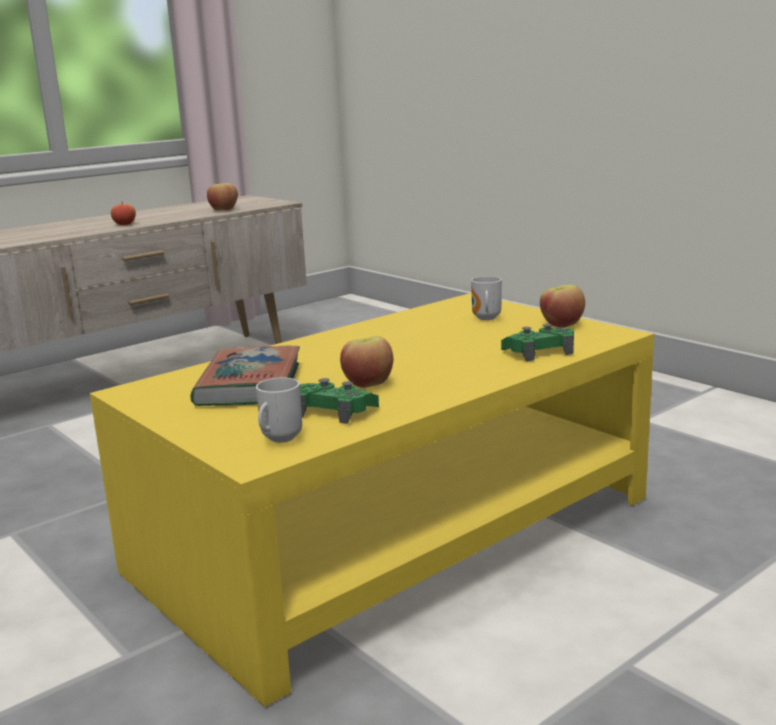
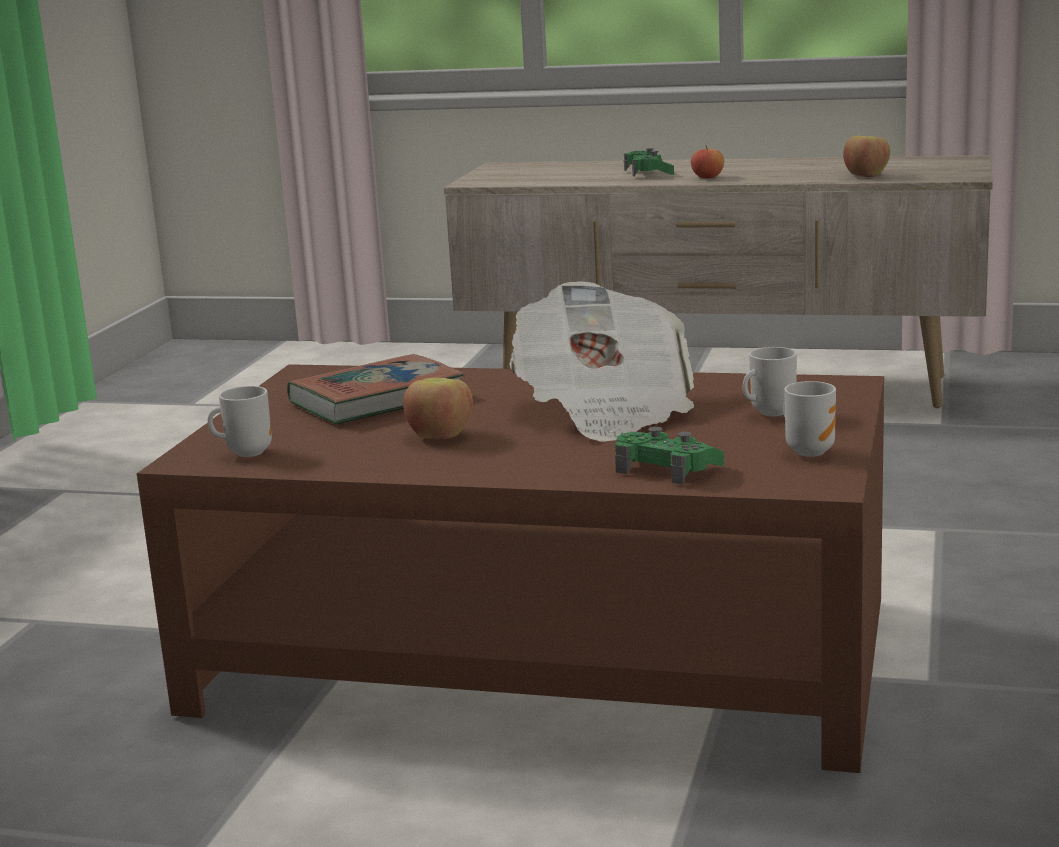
camera: 55 degrees right, 0 degrees up
yellow coffee table [90,293,654,707] -> brown coffee table [137,364,884,773]
green game controller [300,378,379,424] -> green game controller moved to [624,148,674,177]
apple [540,284,585,328] -> mug [783,381,836,457]
none -> newspaper [509,281,694,442]

